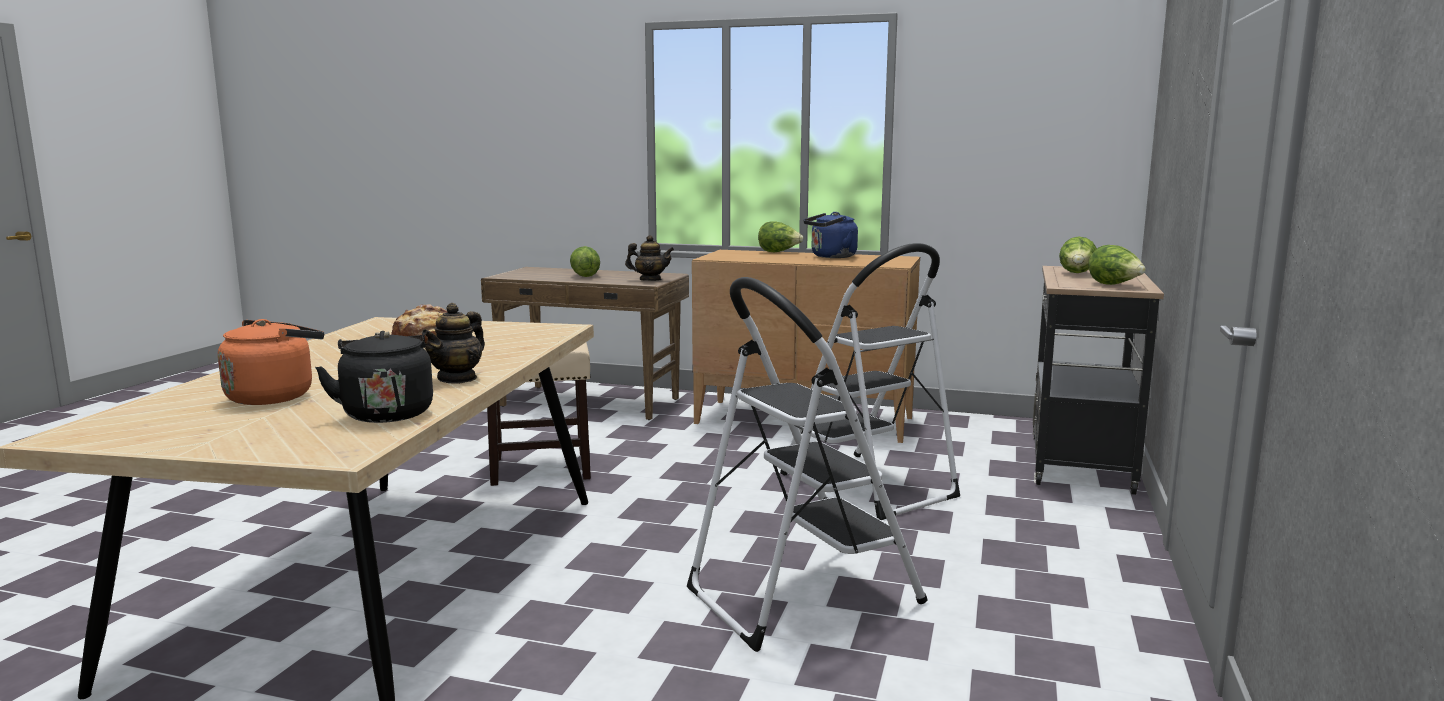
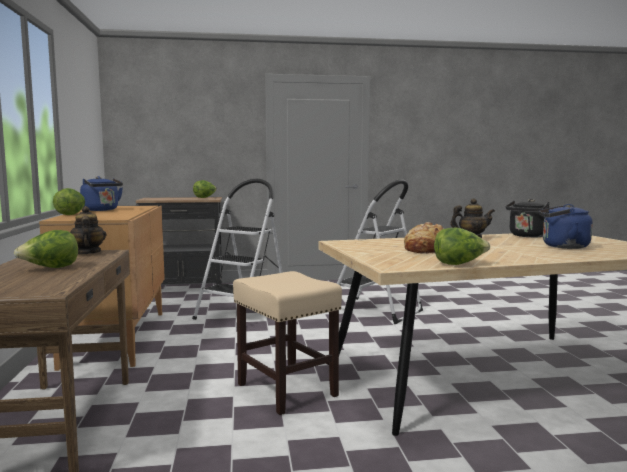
camera: 115 degrees left, 5 degrees down
orange kettle [218,319,324,405] -> blue kettle [539,204,593,249]
lettuce [1059,236,1097,273] -> lettuce moved to [434,228,490,265]

